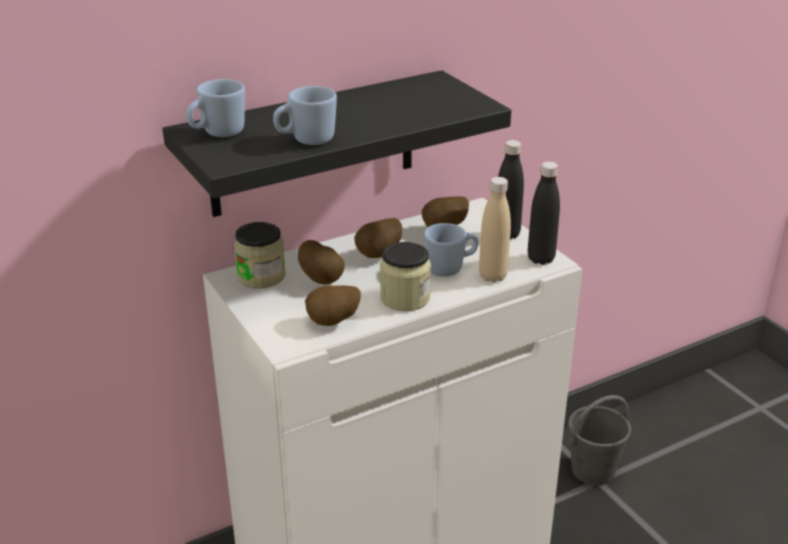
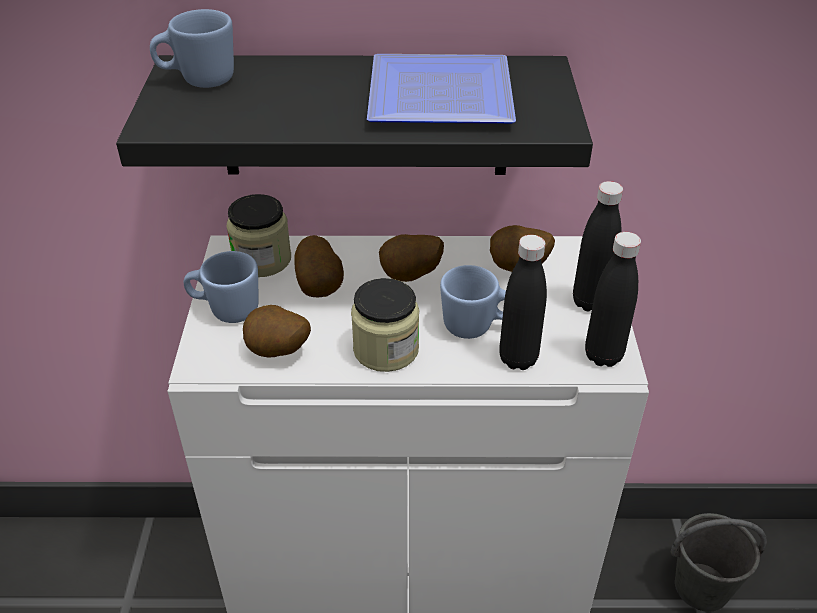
camera: 30 degrees right, 10 degrees up
blue mug [273,86,337,145] -> blue mug moved to [183,251,259,323]
beige bottle [479,177,511,283] -> black bottle [499,235,547,370]
none -> plate [367,54,516,124]

